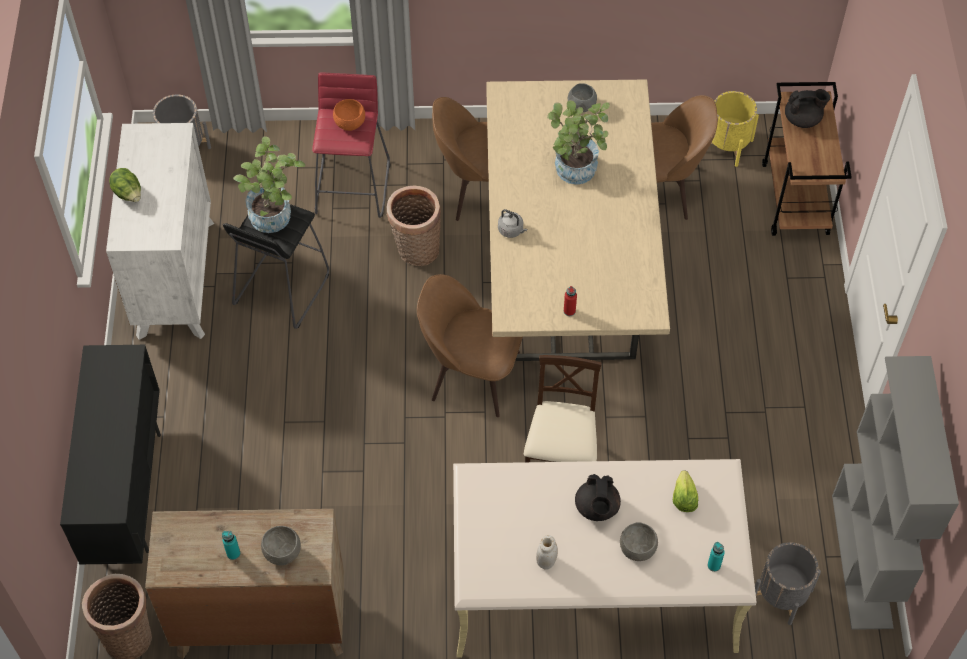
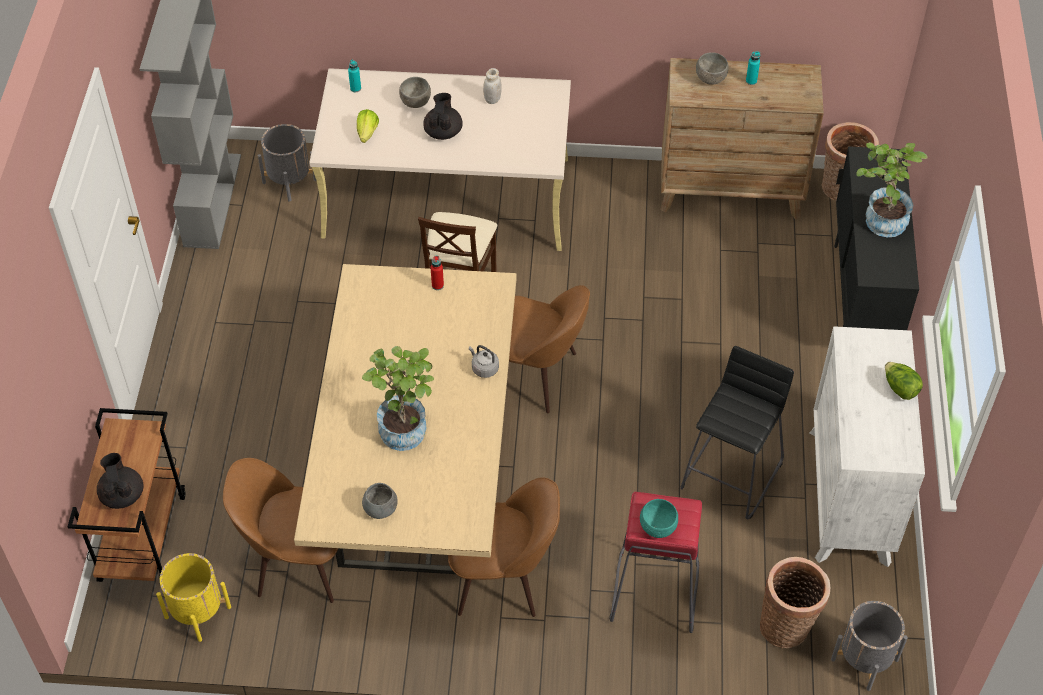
camera: 175 degrees left, 5 degrees down
potted plant [233,136,305,233] -> potted plant moved to [856,142,928,237]
orange bowl [333,99,365,131] -> turquoise bowl [640,499,678,538]
basket [386,185,441,266] -> basket moved to [760,557,830,648]
black teapot [785,89,830,128] -> black teapot turned 75 degrees clockwise [97,453,144,509]

